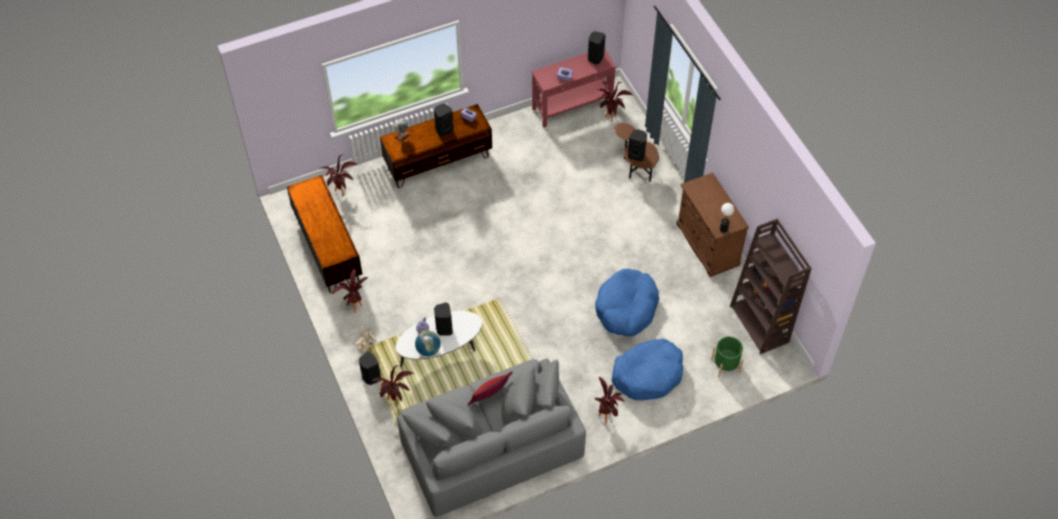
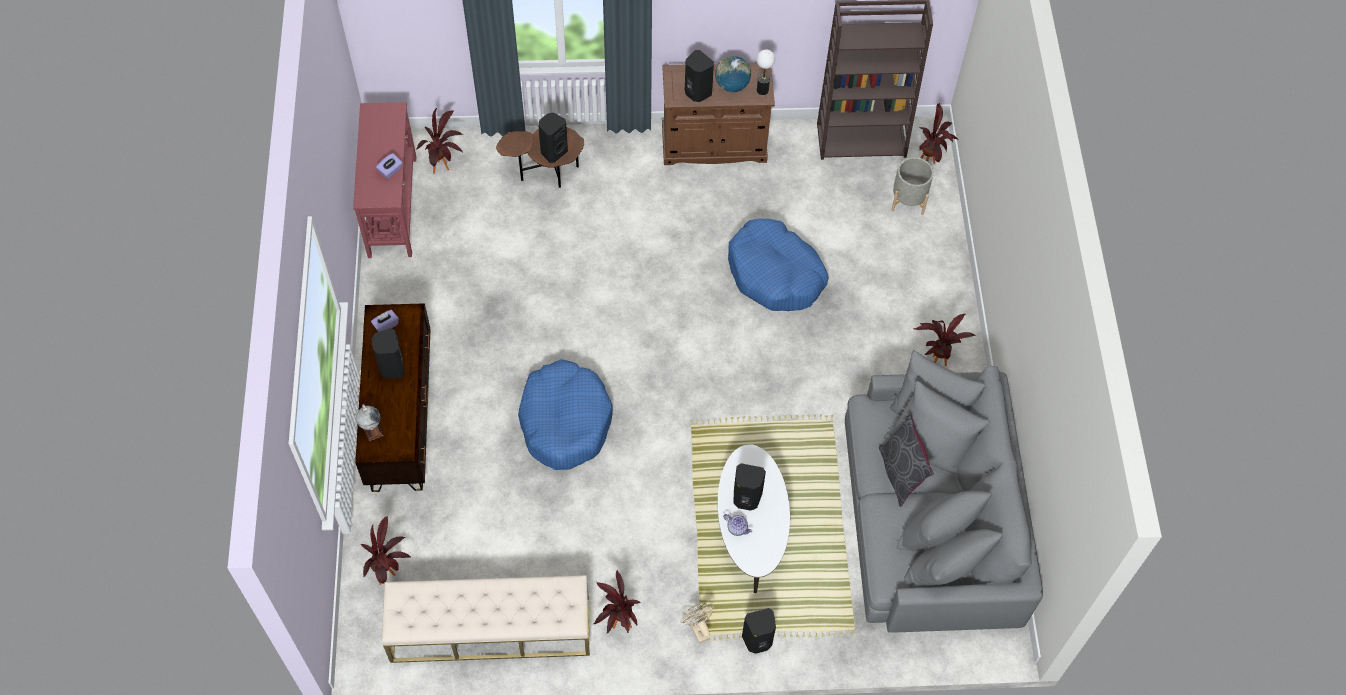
camera: 70 degrees left, 5 degrees up
brown tv stand [287,175,362,293] -> beige bench [382,575,590,663]
potted plant [371,365,414,404] -> potted plant moved to [919,103,959,164]
globe [415,331,441,356] -> globe moved to [715,56,751,92]
red pillow [468,371,513,405] -> grey pillow [879,413,934,507]
black speaker [588,31,605,65] -> black speaker moved to [685,50,714,102]
blue dog bed [611,339,683,401] -> blue dog bed moved to [518,359,612,470]
green planter [711,336,743,378] -> grey planter [891,157,934,215]

